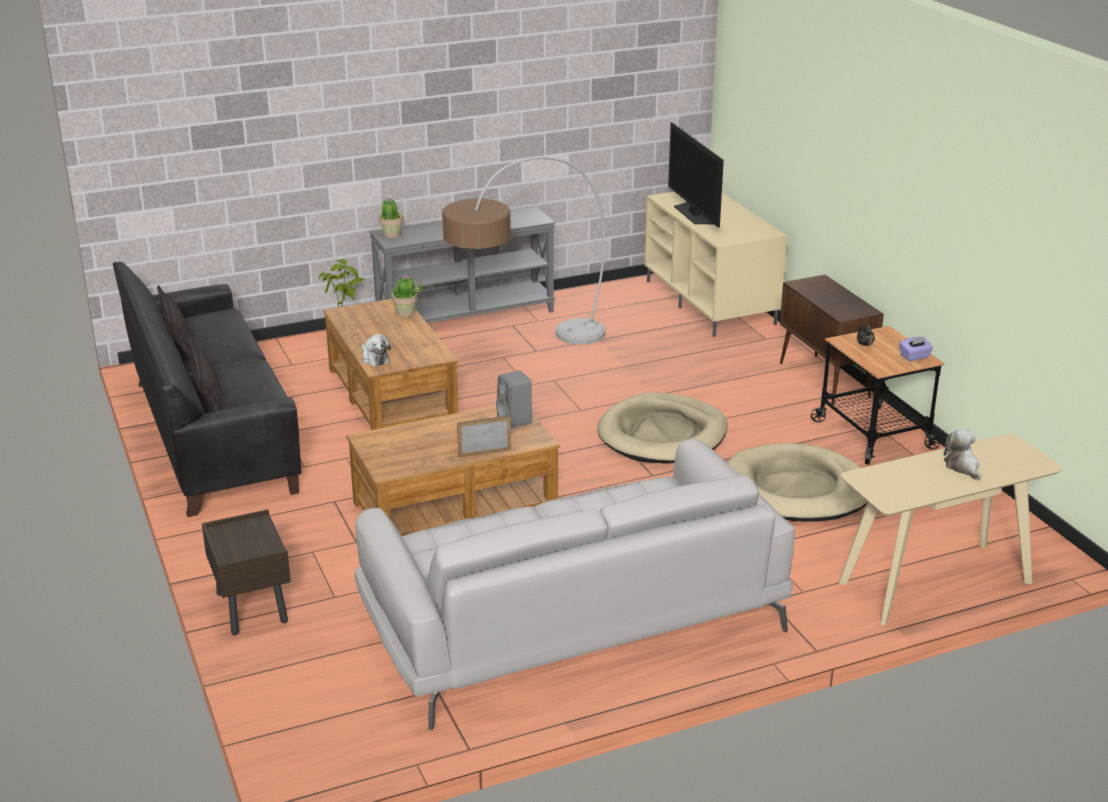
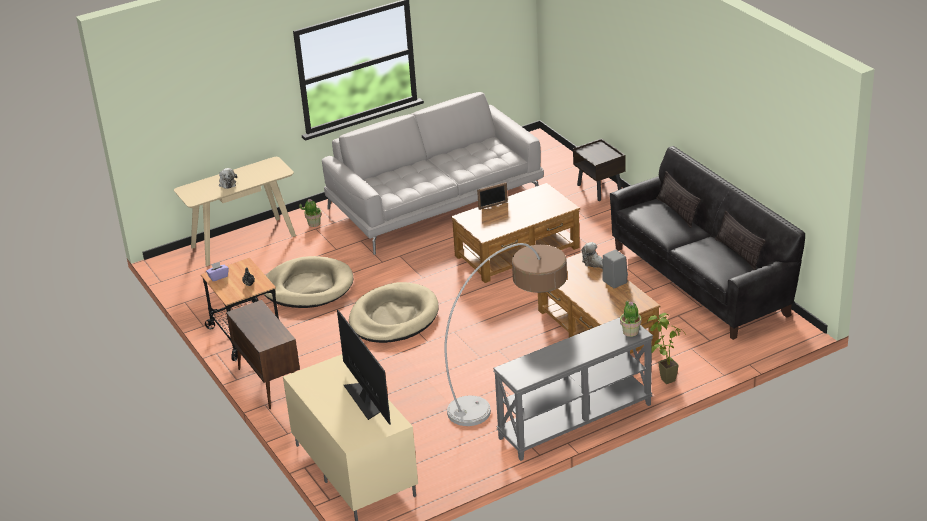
camera: 175 degrees right, 5 degrees up
potted plant [392,274,423,317] -> potted plant moved to [299,199,322,227]
grey speaker [496,370,532,428] -> grey speaker moved to [602,250,628,288]

